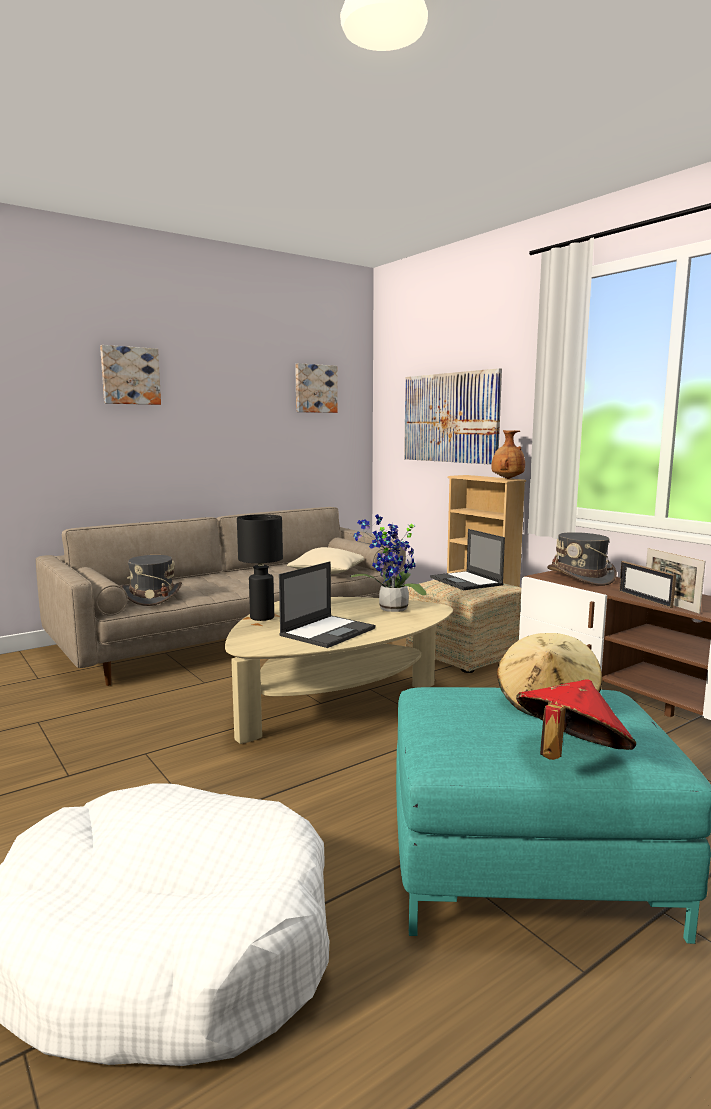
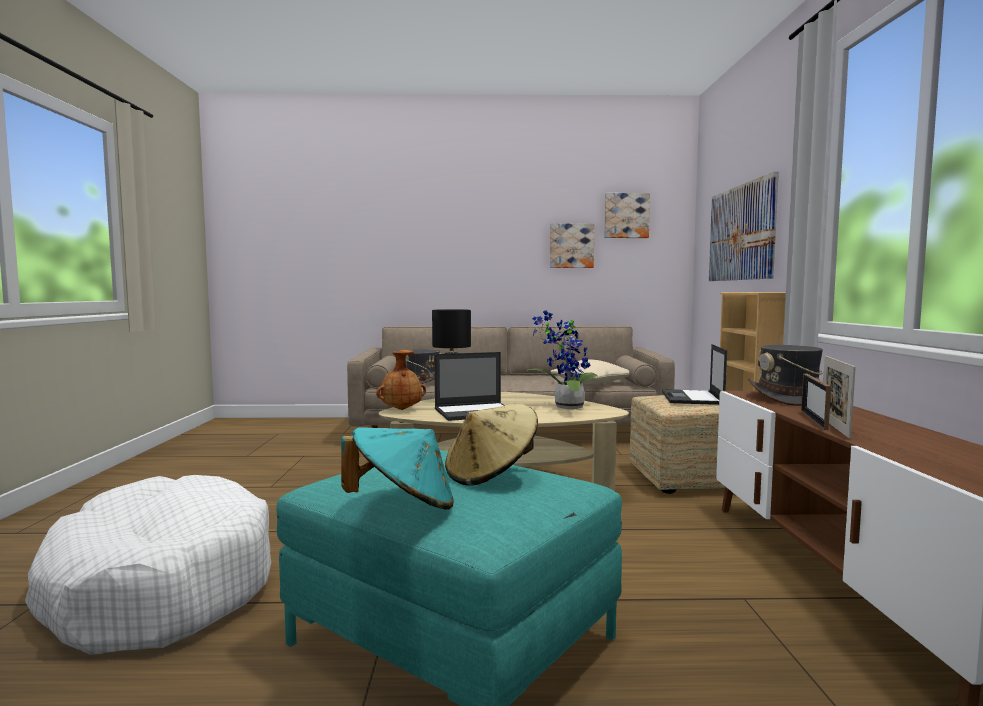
camera: 35 degrees right, 5 degrees down
picture [100,345,161,405] -> picture moved to [550,223,595,268]
brown vase [491,430,525,479] -> brown vase moved to [376,350,426,410]
red hat [516,679,636,760] -> turquoise hat [341,427,454,510]

